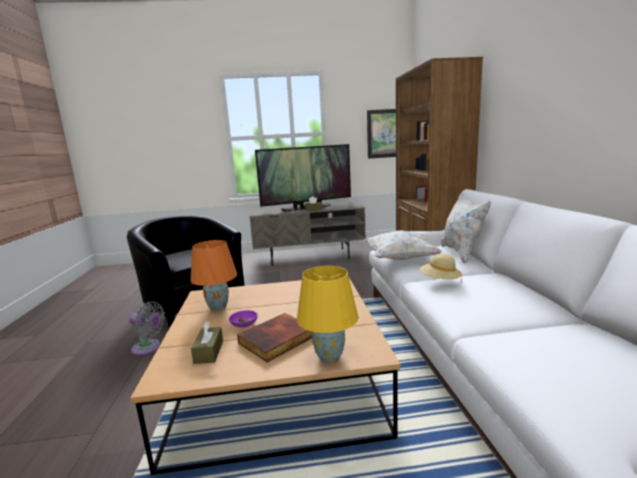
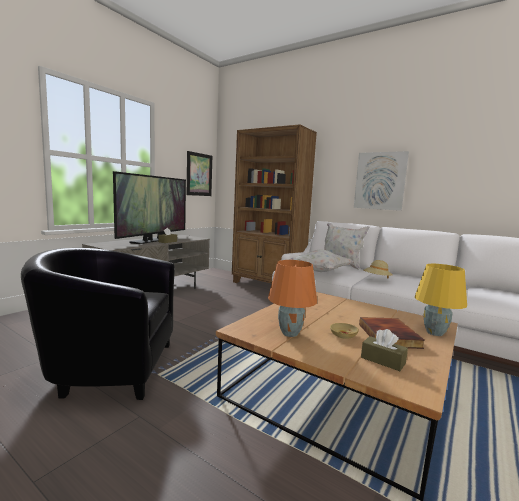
camera: 50 degrees left, 5 degrees down
grey fan [129,301,166,355] -> none
purple bowl [229,310,258,328] -> beige bowl [330,323,359,339]
none -> picture [354,151,409,211]

